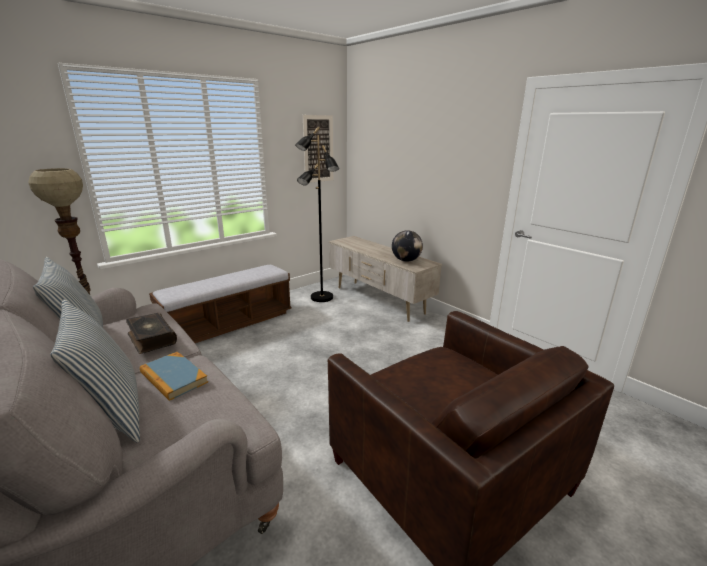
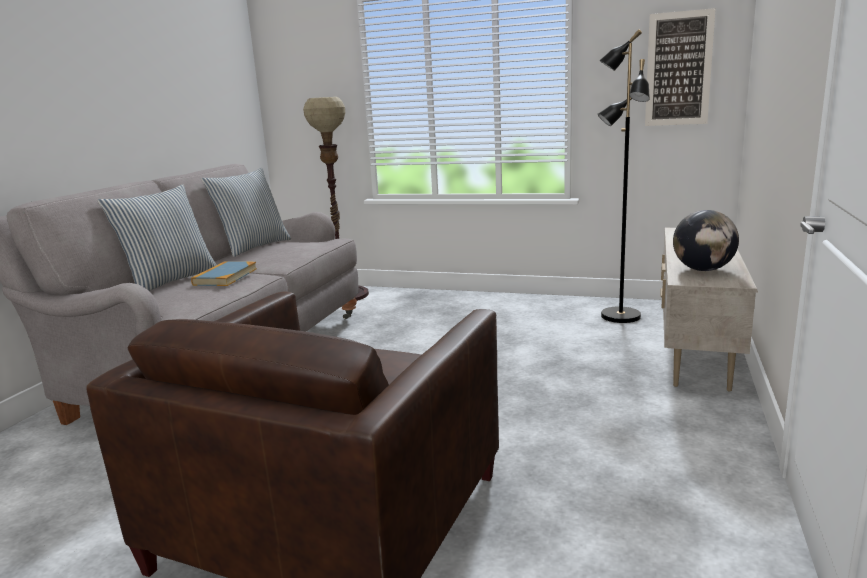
camera: 60 degrees right, 5 degrees down
book [126,313,177,354] -> none
bench [149,265,292,343] -> none

